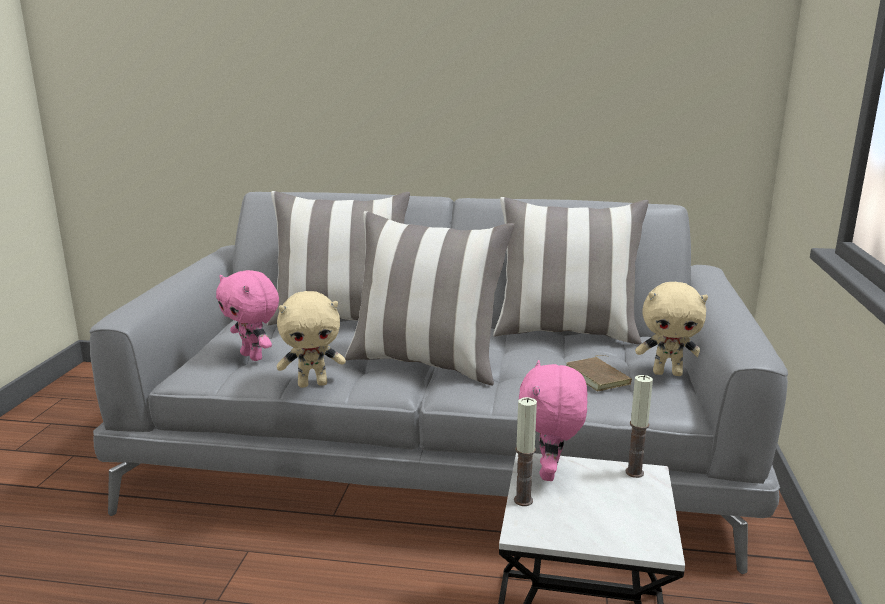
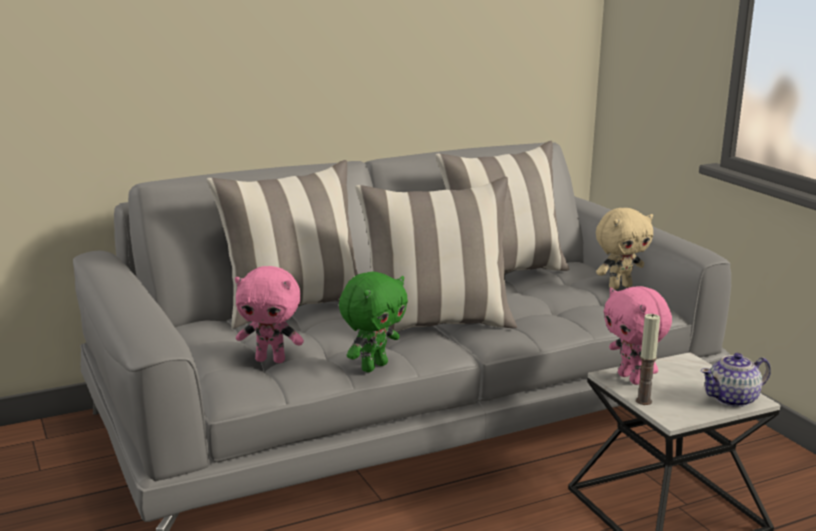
camera: 35 degrees left, 0 degrees up
beige plush toy [277,291,346,388] -> green plush toy [339,272,408,372]
brown book [566,355,632,392] -> none
candle [626,375,653,478] -> none
none -> teapot [701,353,771,407]

